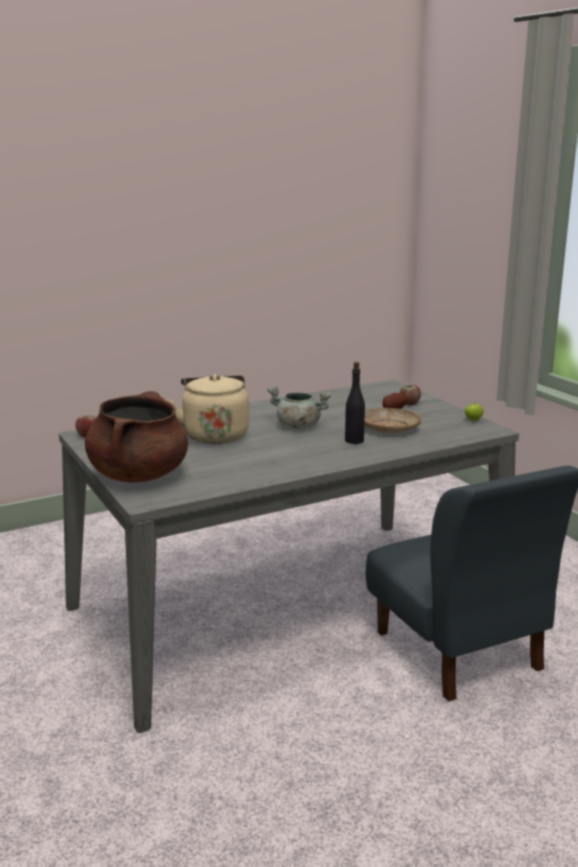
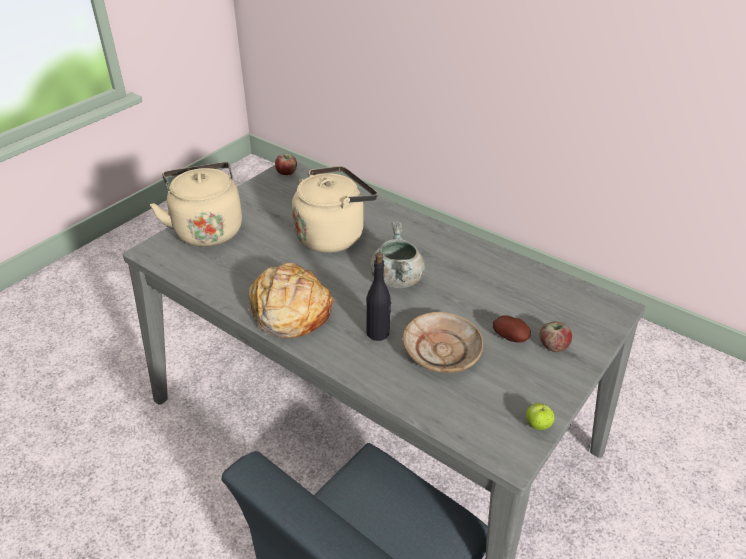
camera: 65 degrees right, 20 degrees up
brown cooking pot [85,391,188,483] -> beige kettle [150,162,242,247]
none -> bread [248,263,334,338]

